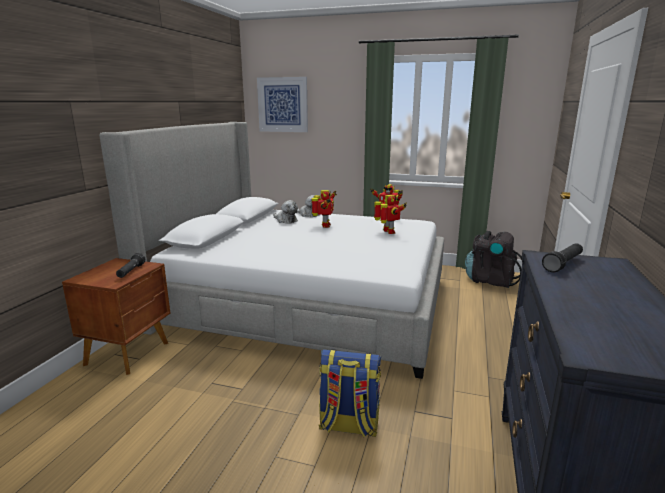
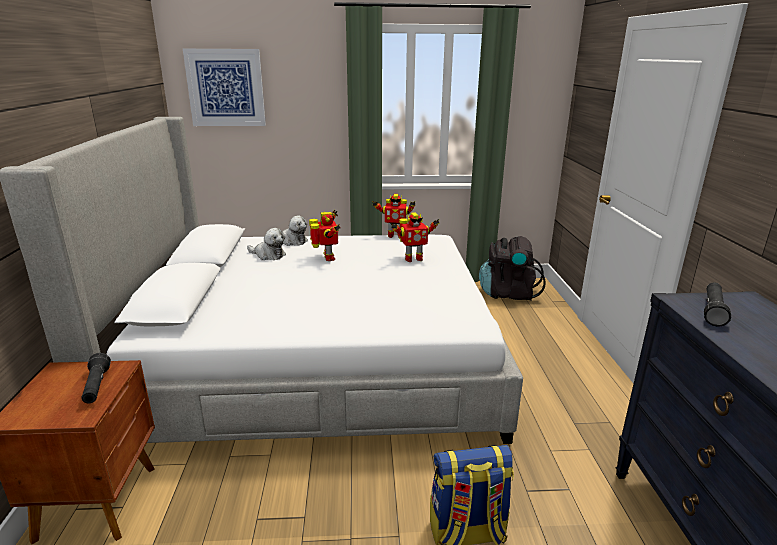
camera: 20 degrees left, 5 degrees up
toy robot [374,194,407,234] -> toy robot turned 120 degrees clockwise [391,212,439,262]

